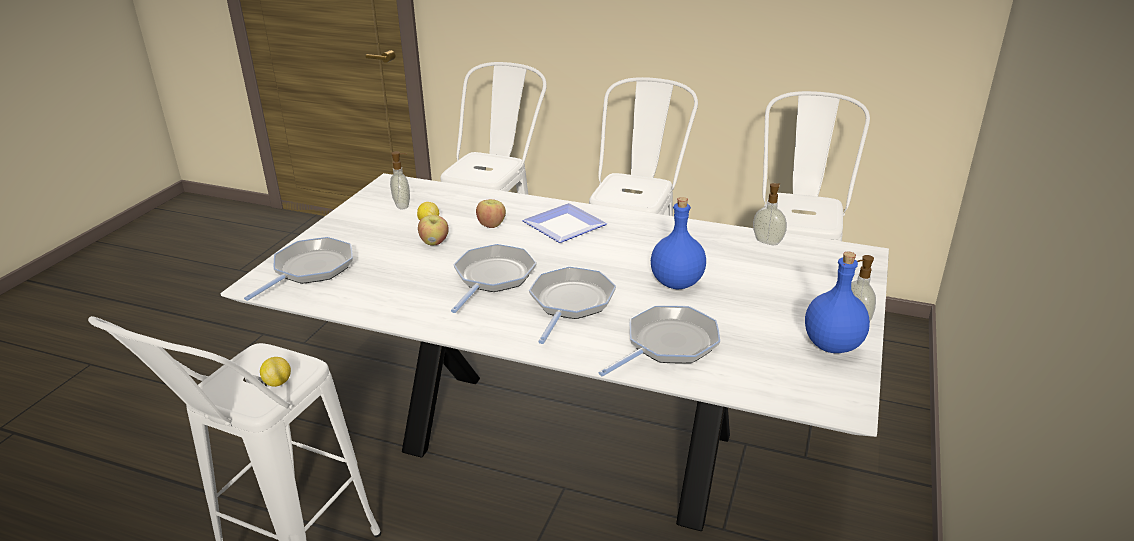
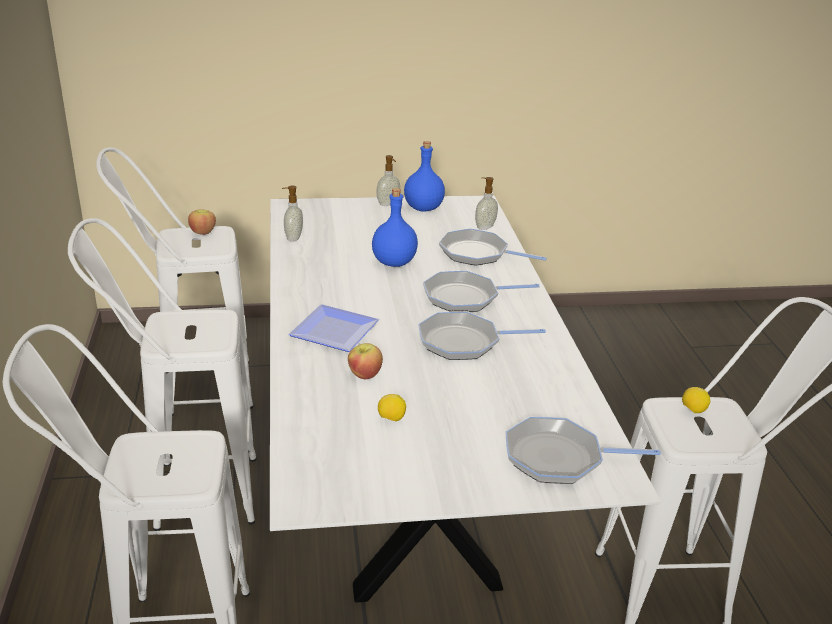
camera: 120 degrees left, 0 degrees up
soap dispenser [390,151,410,209] -> soap dispenser moved to [475,177,498,230]
apple [418,215,449,245] -> apple moved to [188,209,216,235]

